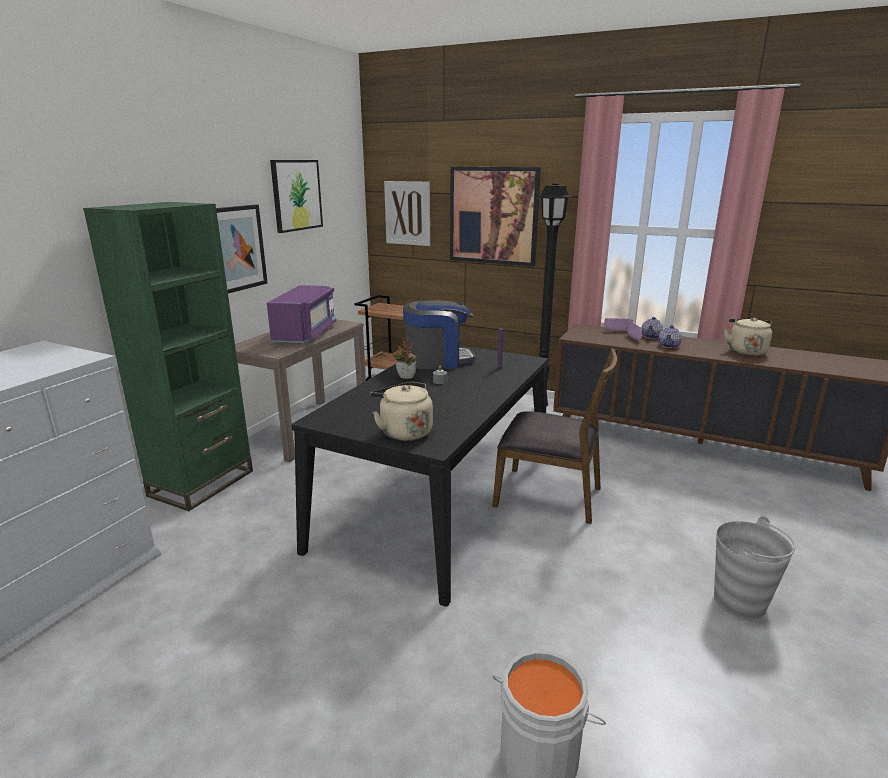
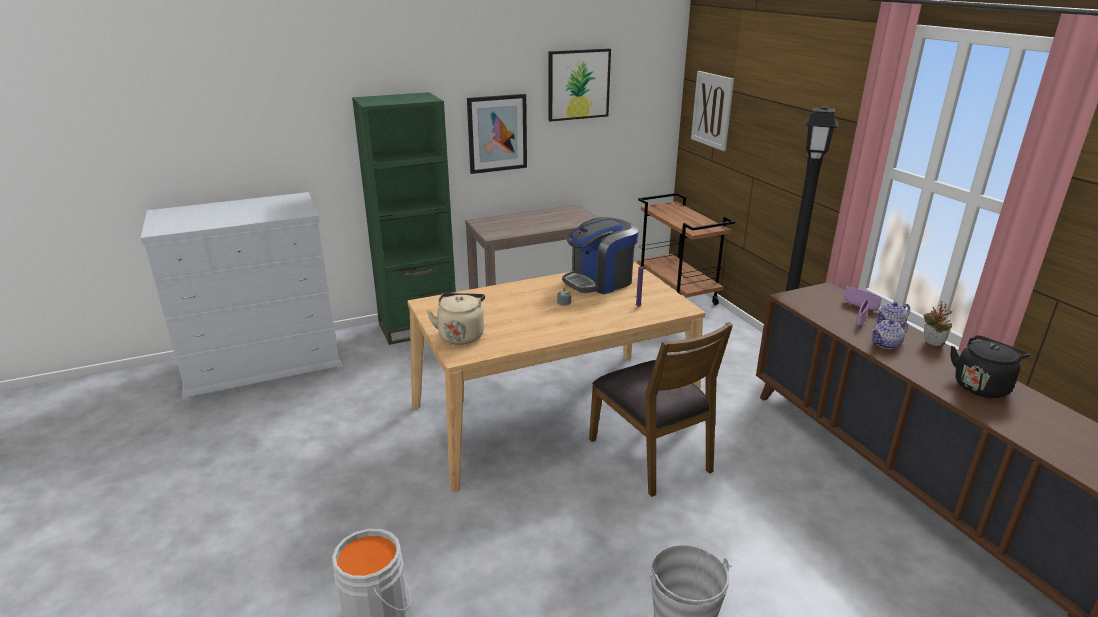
camera: 40 degrees right, 5 degrees up
purple microwave [267,285,337,343] -> none
black dining table [291,346,548,607] -> beige dining table [408,261,705,492]
potted plant [392,338,417,379] -> potted plant moved to [923,301,952,346]
coffee machine [403,300,475,369] -> coffee machine turned 120 degrees clockwise [562,217,639,294]
picture [450,167,541,267] -> none
beige kettle [724,318,772,356] -> black kettle [950,335,1030,398]

